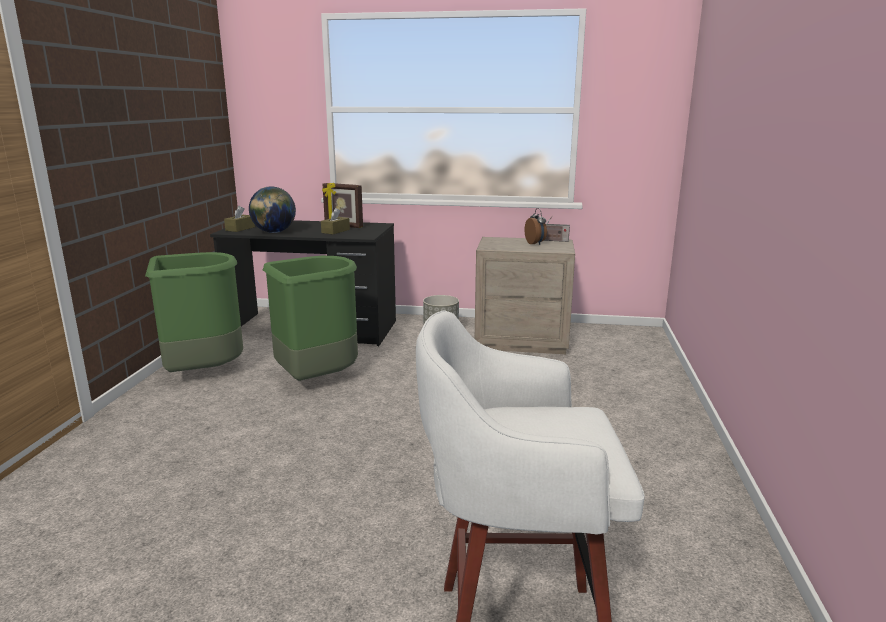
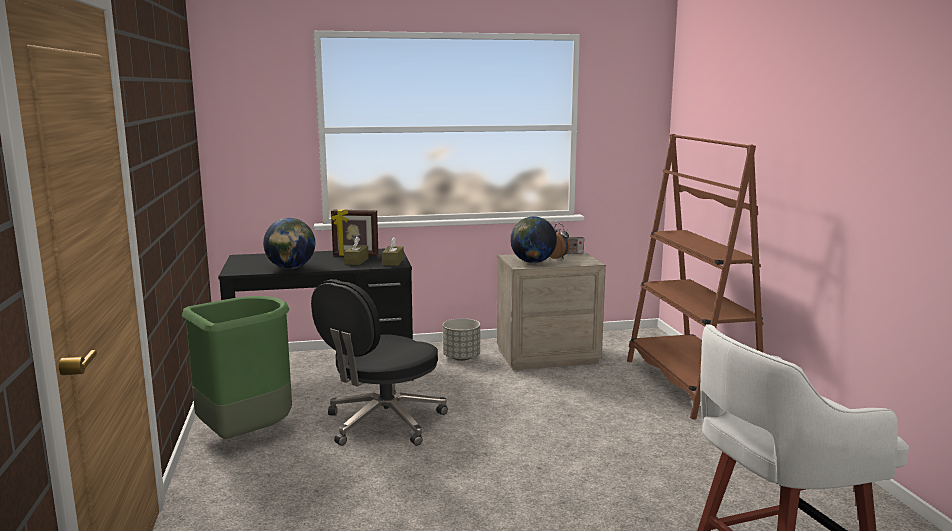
camera: 20 degrees left, 5 degrees down
brown tissue box [224,206,255,232] -> brown tissue box moved to [382,237,404,266]
green trash can [263,256,358,381] -> black office chair [311,279,448,446]
none -> globe [510,216,557,263]
none -> brown bookcase [627,134,763,420]

